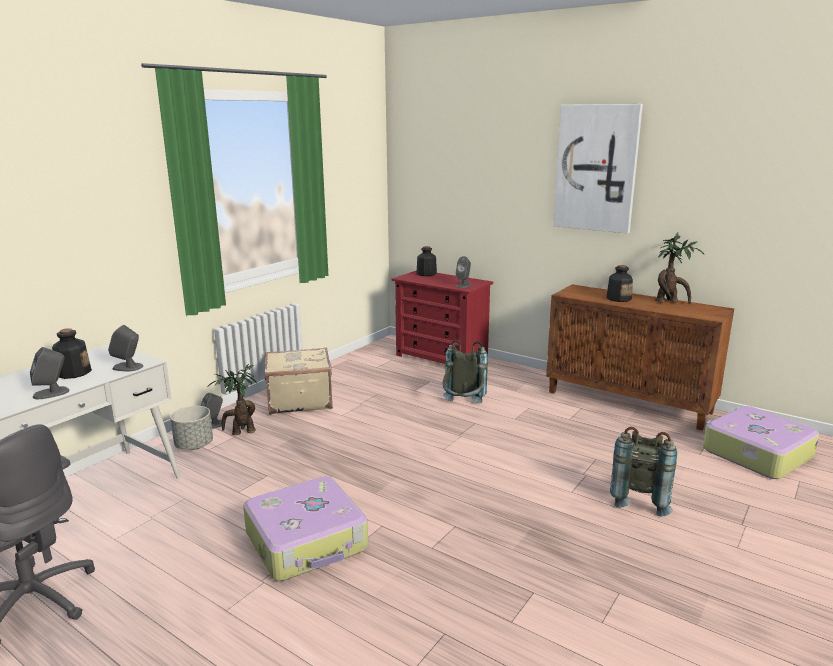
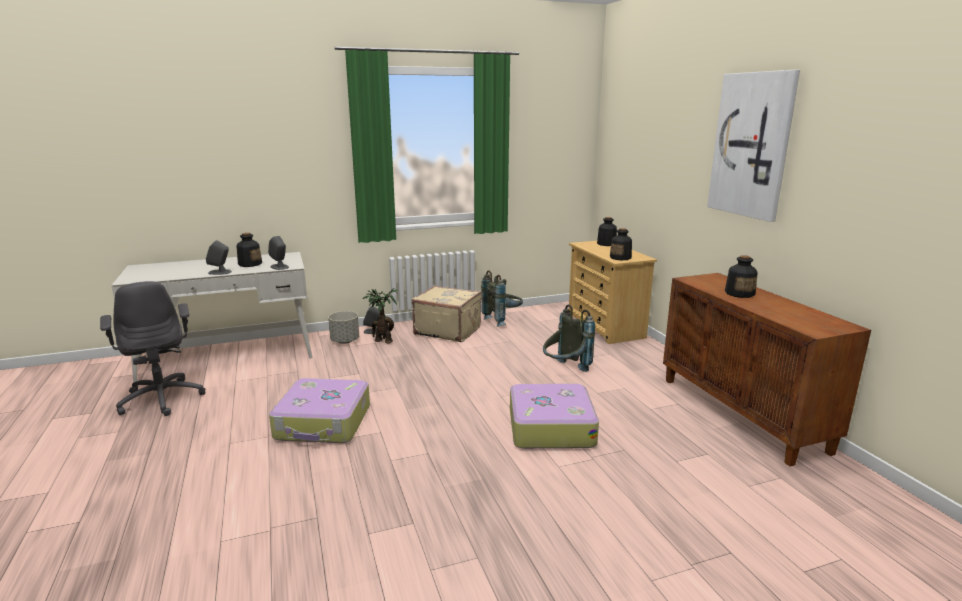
camera: 35 degrees right, 0 degrees up
red dresser [392,270,493,364] -> beige dresser [569,241,657,344]
grey speaker [456,256,471,288] -> bottle [610,228,632,260]
grey backpack [610,427,677,517] -> grey backpack moved to [481,270,523,327]
potted plant [655,232,704,304] -> none
suitcase [703,406,819,479] -> suitcase moved to [510,384,599,449]

